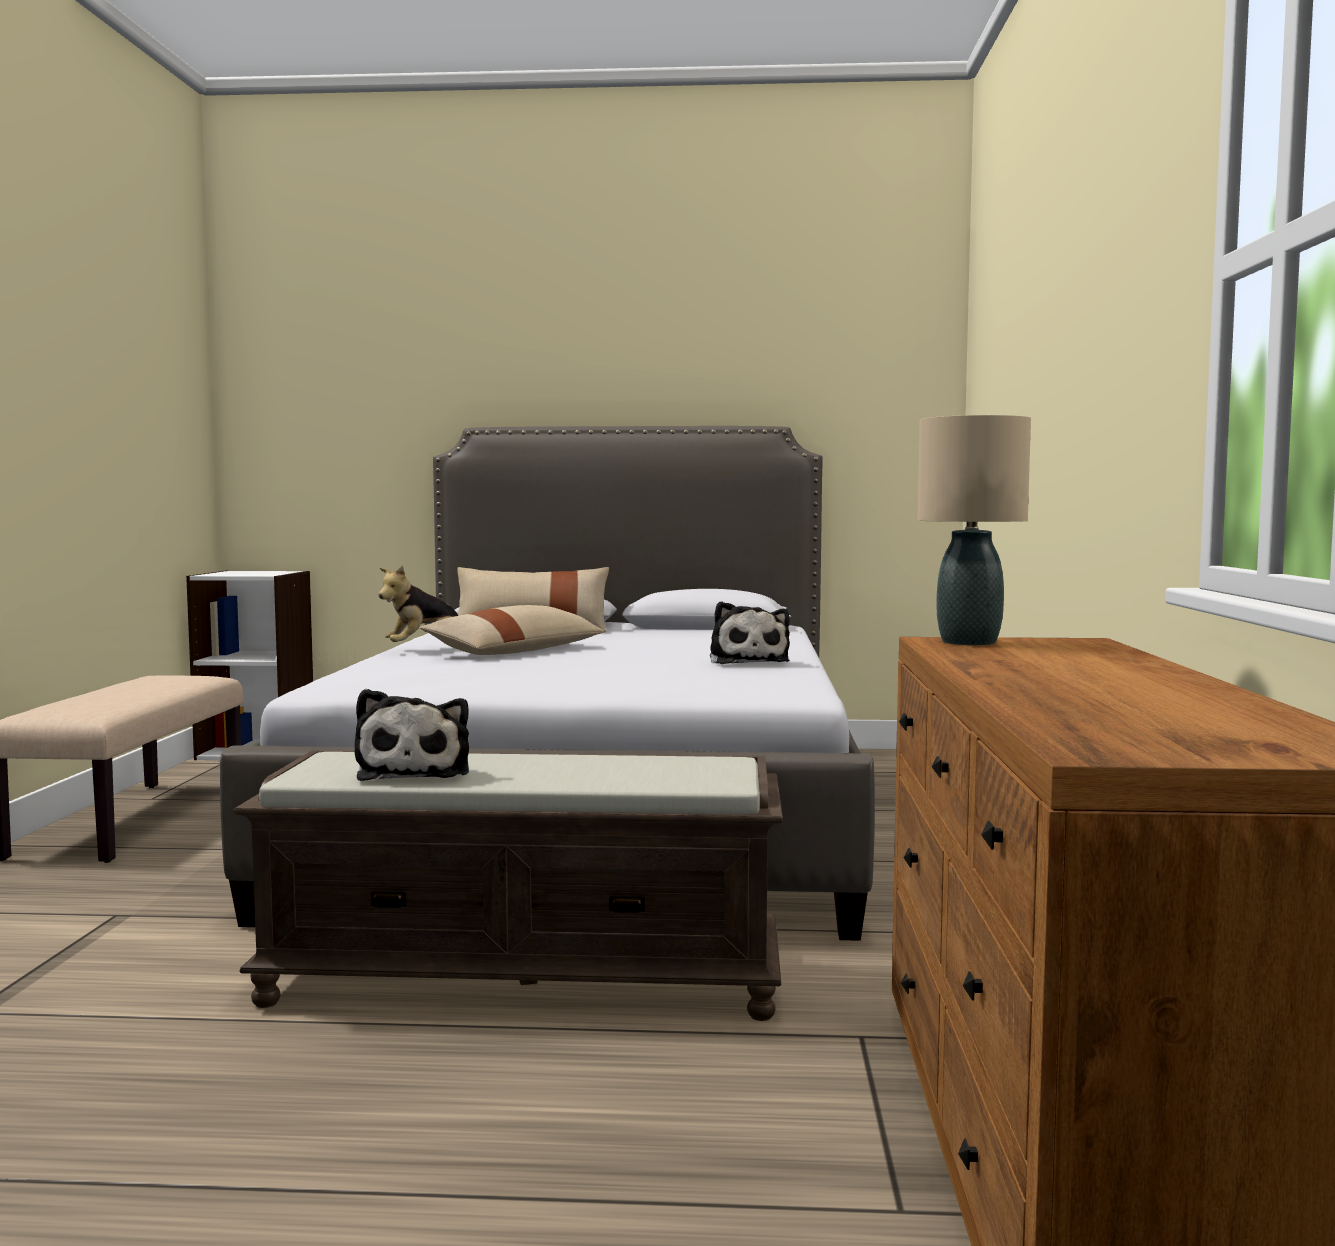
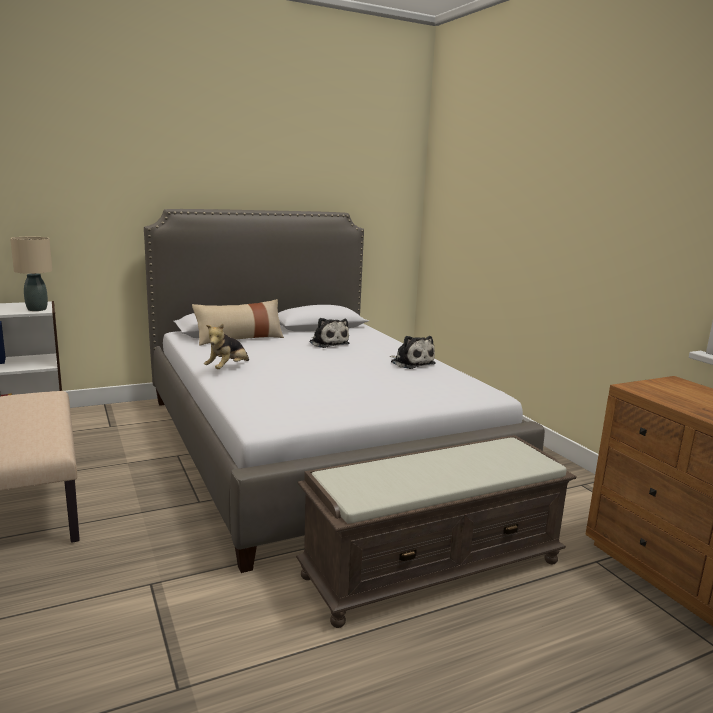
camera: 30 degrees left, 10 degrees up
plush toy [355,689,469,781] -> plush toy moved to [309,318,349,348]
beige pillow [420,605,605,655] -> none
beige table lamp [918,415,1031,646] -> beige table lamp moved to [10,237,52,311]

